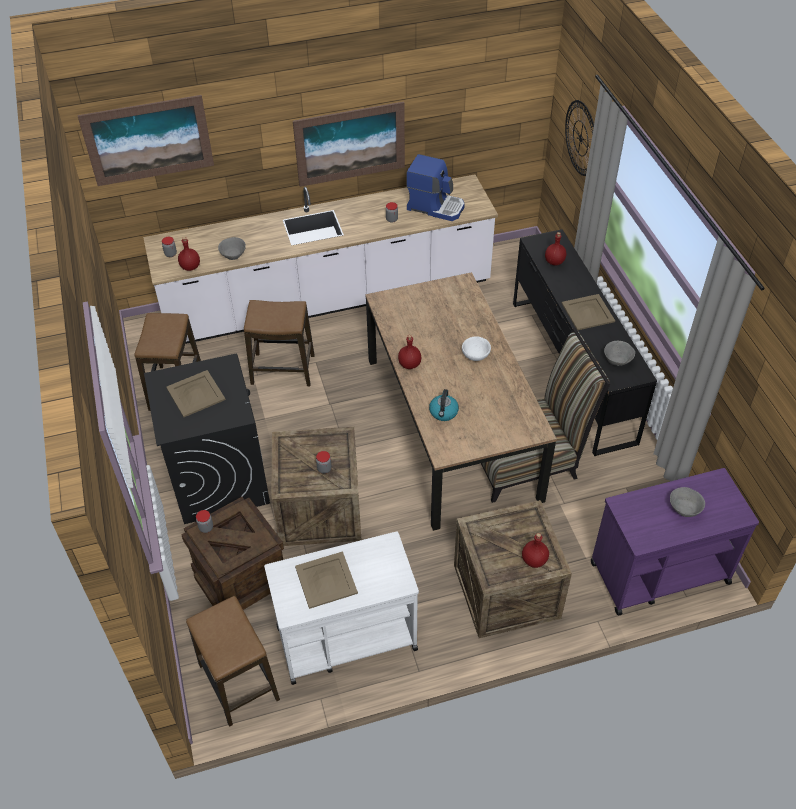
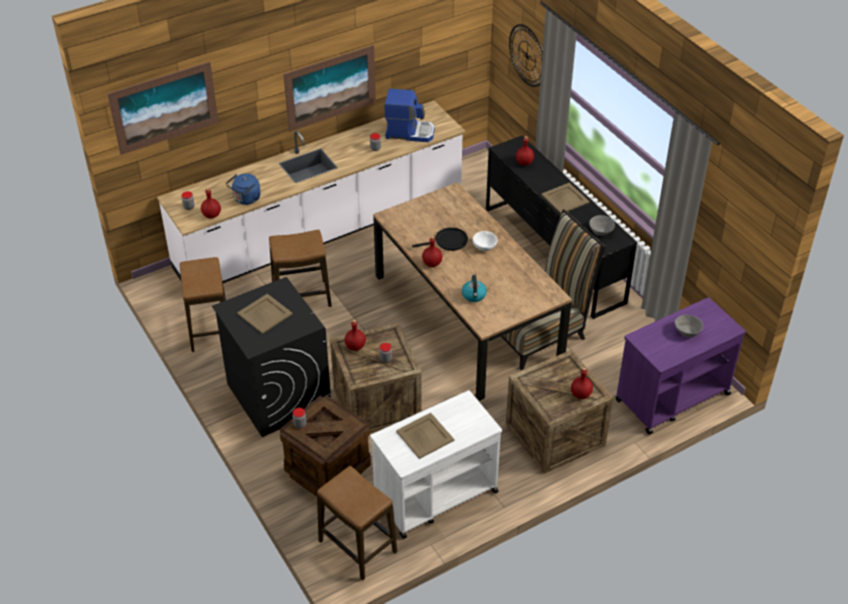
camera: 15 degrees left, 5 degrees down
grey bowl [218,237,246,260] -> blue kettle [226,173,261,205]
none -> red bottle [344,320,366,351]
none -> black frying pan [412,227,468,251]

